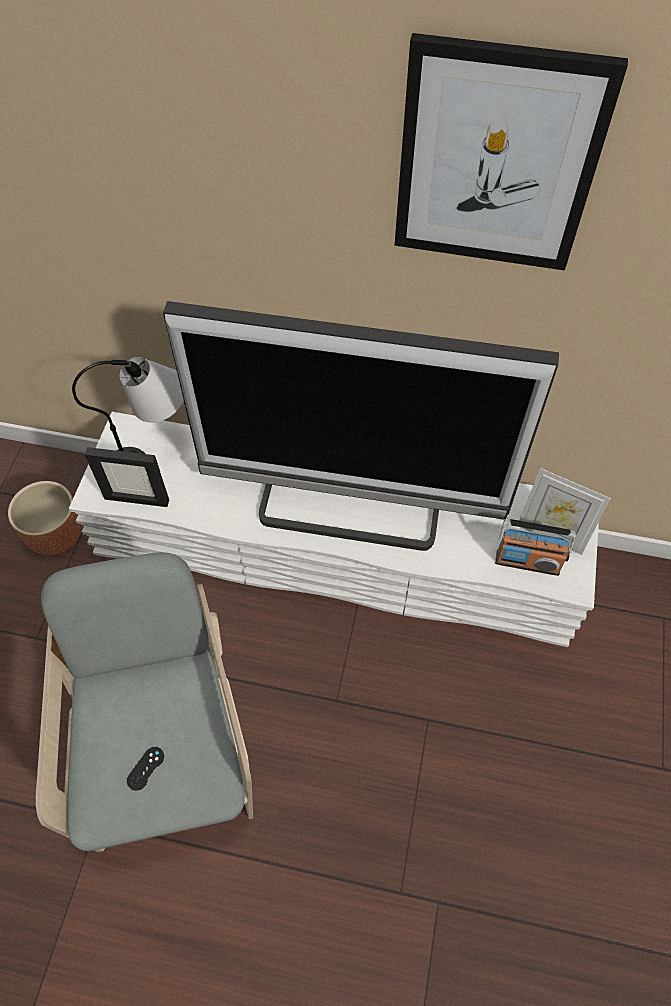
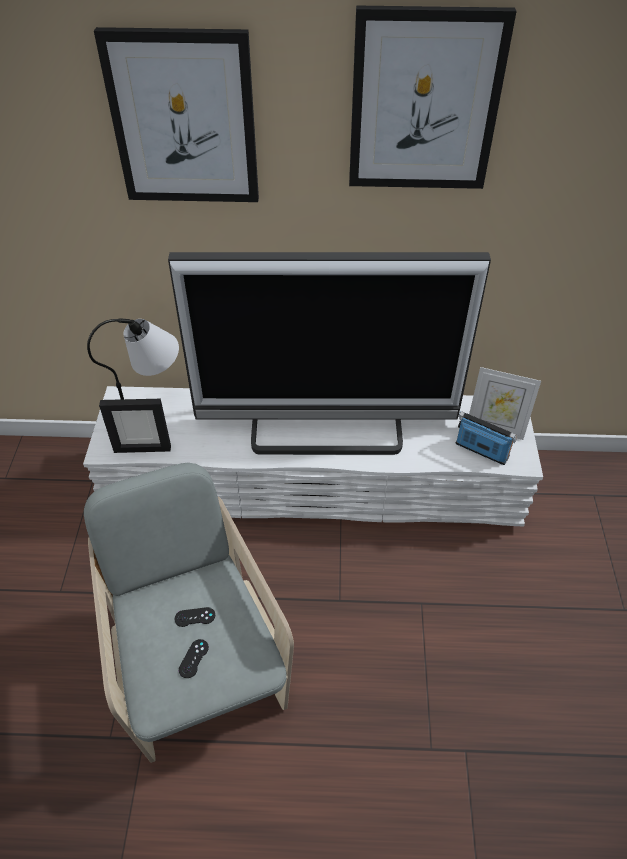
camera: 10 degrees left, 10 degrees down
brown planter [8,481,82,555] -> none
radio [495,518,576,576] -> radio turned 150 degrees counterclockwise [456,411,516,465]
none -> picture [94,27,259,202]
none -> black game controller [174,607,215,627]

